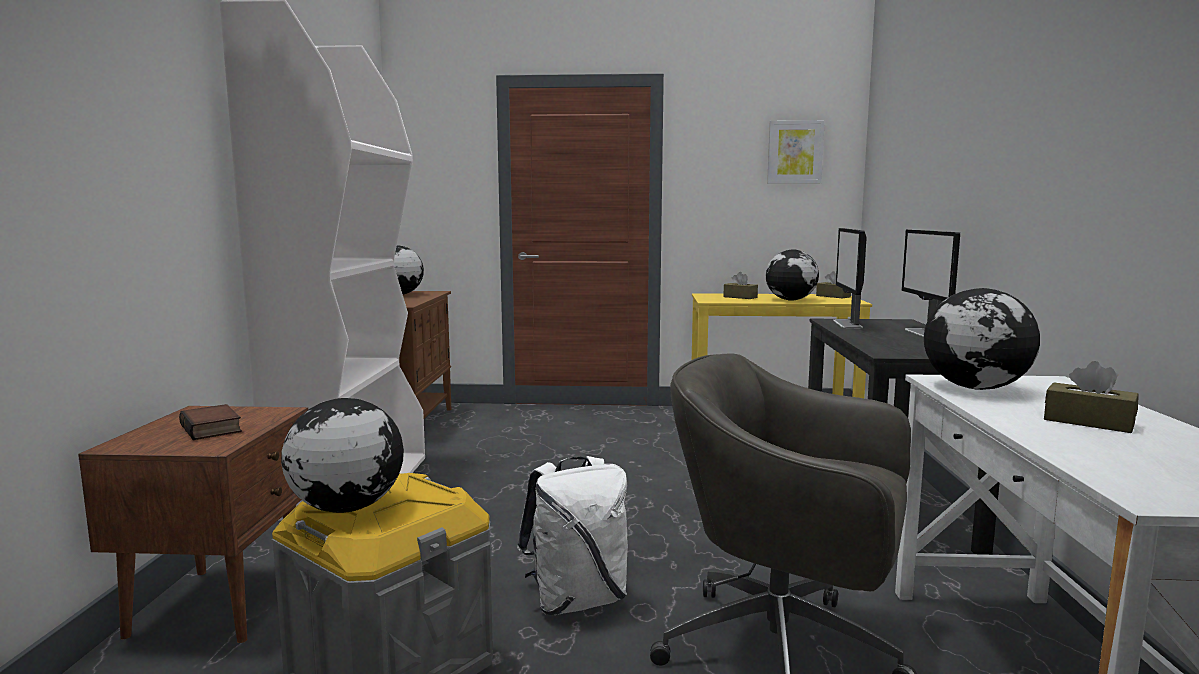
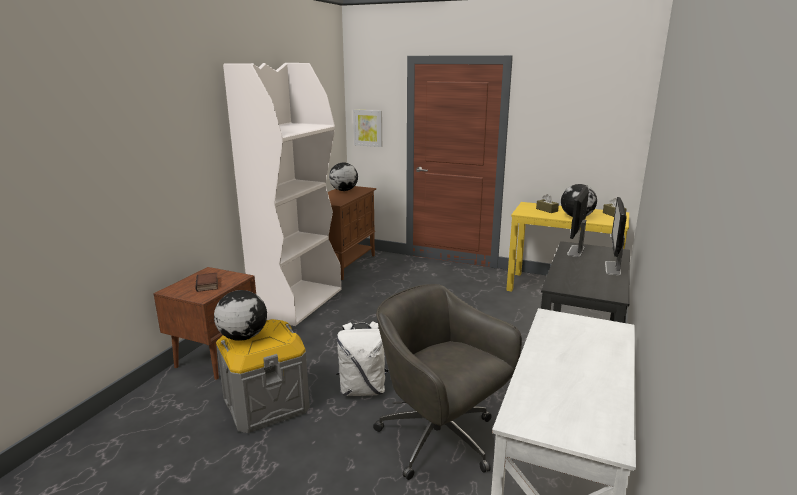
camera: 20 degrees right, 10 degrees up
picture [767,120,825,184] -> picture moved to [353,109,382,147]
globe [924,288,1040,390] -> none
brown tissue box [1044,361,1139,433] -> none

